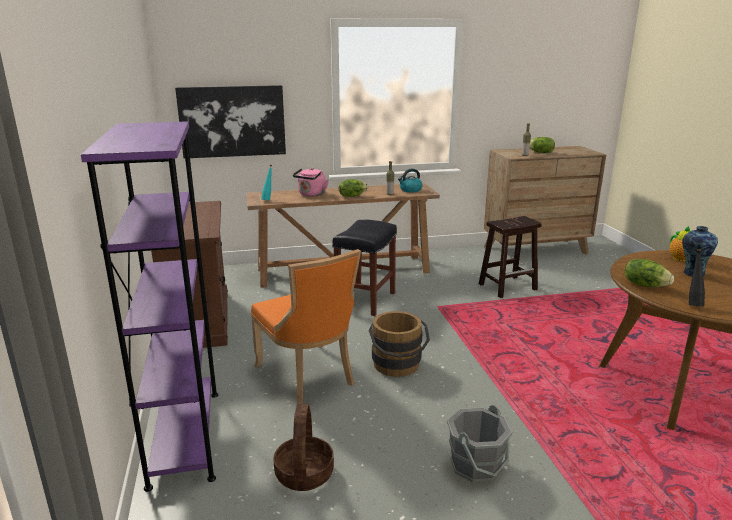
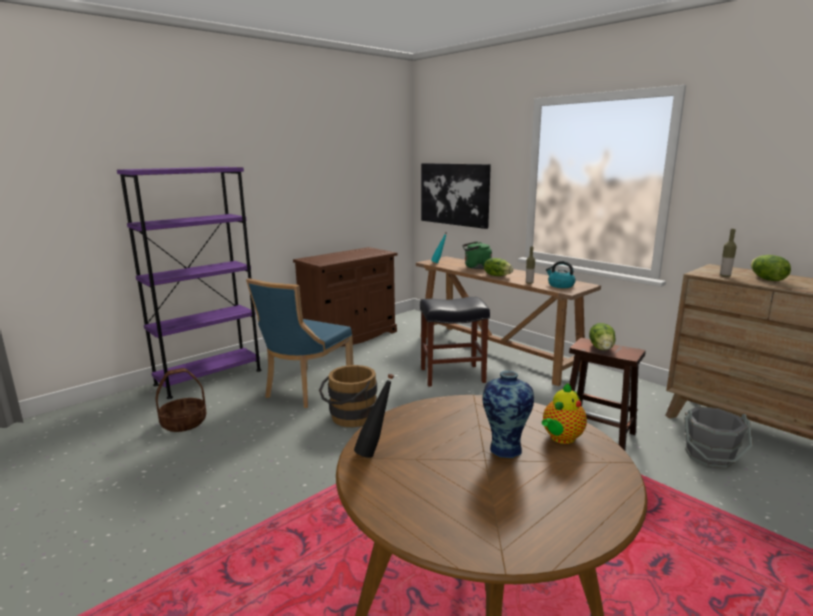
camera: 60 degrees right, 5 degrees down
orange chair [251,249,361,404] -> blue chair [246,278,353,408]
pink kettle [293,168,329,196] -> green kettle [462,242,492,269]
grey bucket [447,405,512,482] -> grey bucket moved to [684,407,753,468]
lettuce [625,259,674,287] -> lettuce moved to [589,323,616,350]

